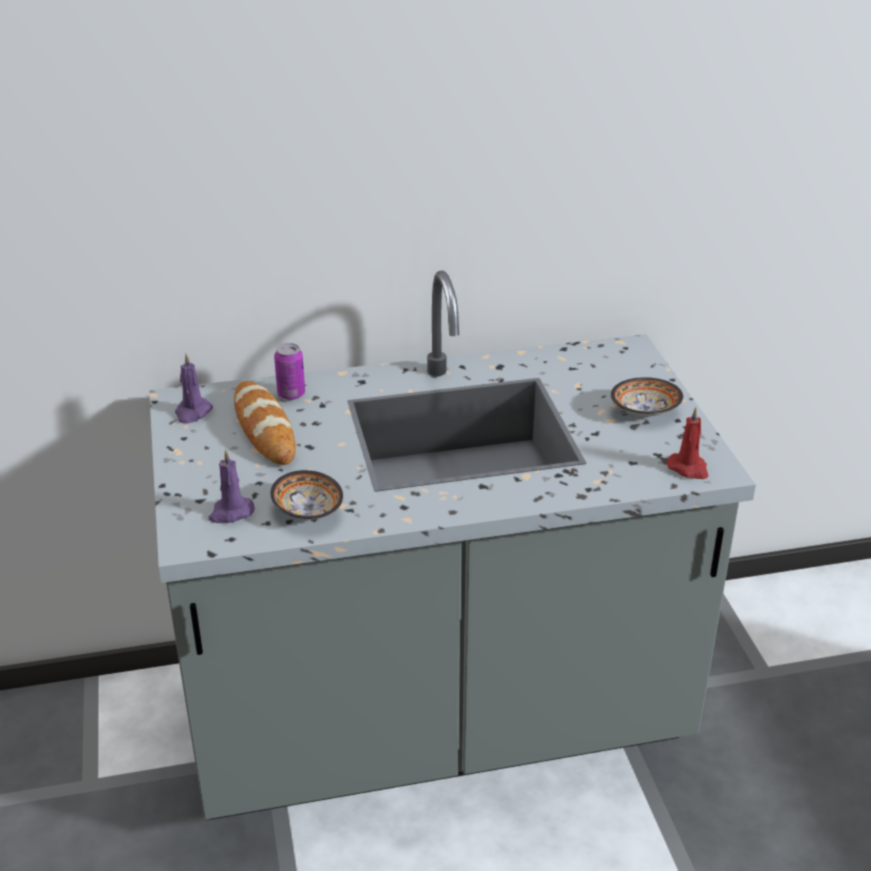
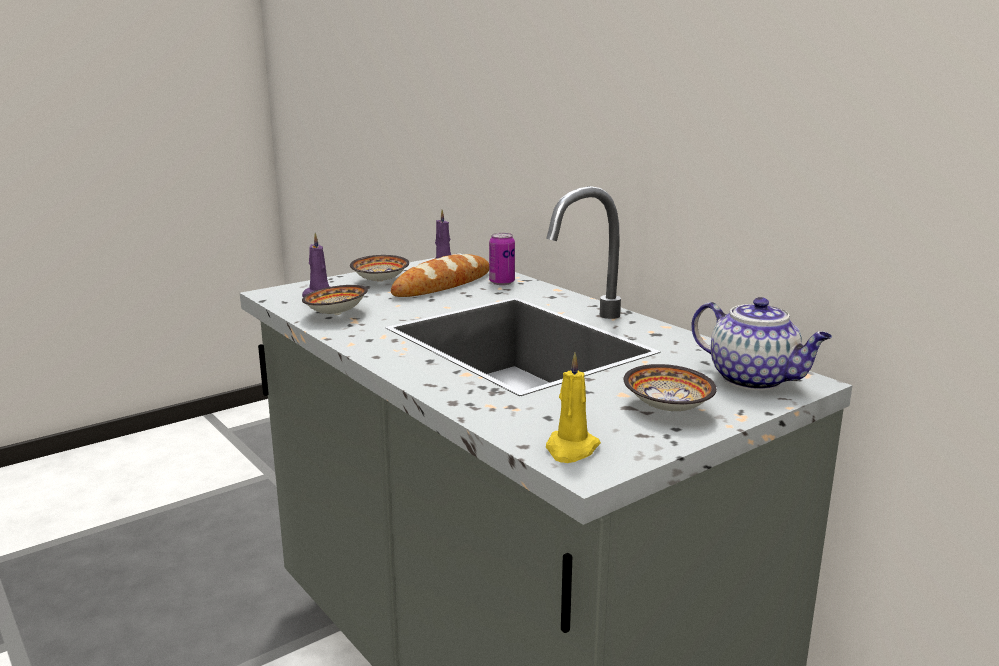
camera: 65 degrees right, 15 degrees down
red candle [667,407,708,479] -> yellow candle [546,353,601,463]
none -> bowl [350,255,409,282]
none -> teapot [691,297,832,390]

